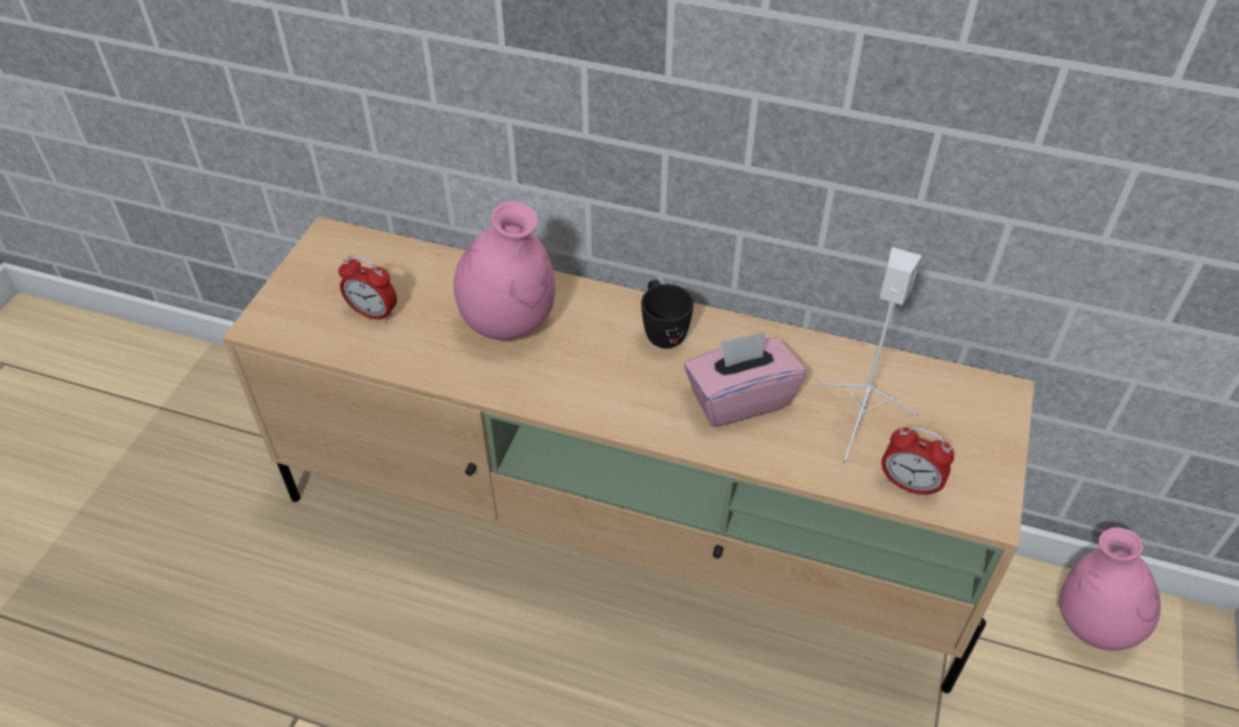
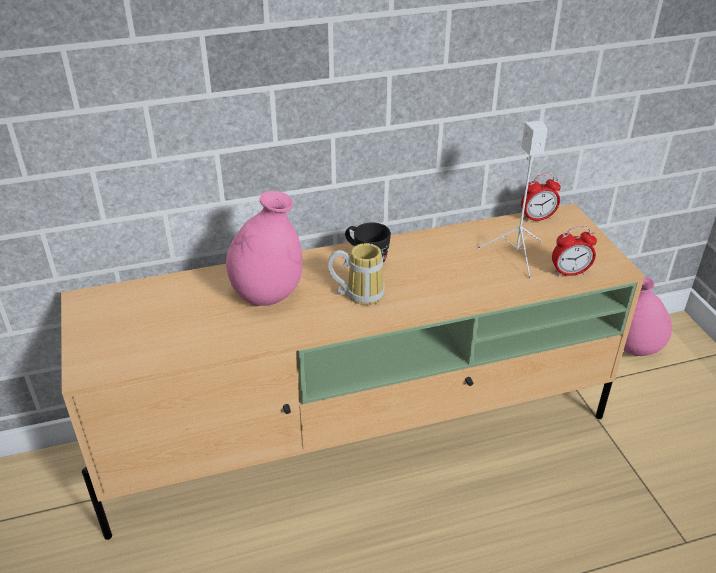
camera: 35 degrees left, 10 degrees down
alarm clock [338,255,397,322] -> alarm clock moved to [521,174,561,222]
pink tissue box [684,331,806,427] -> none
none -> mug [328,243,385,305]

